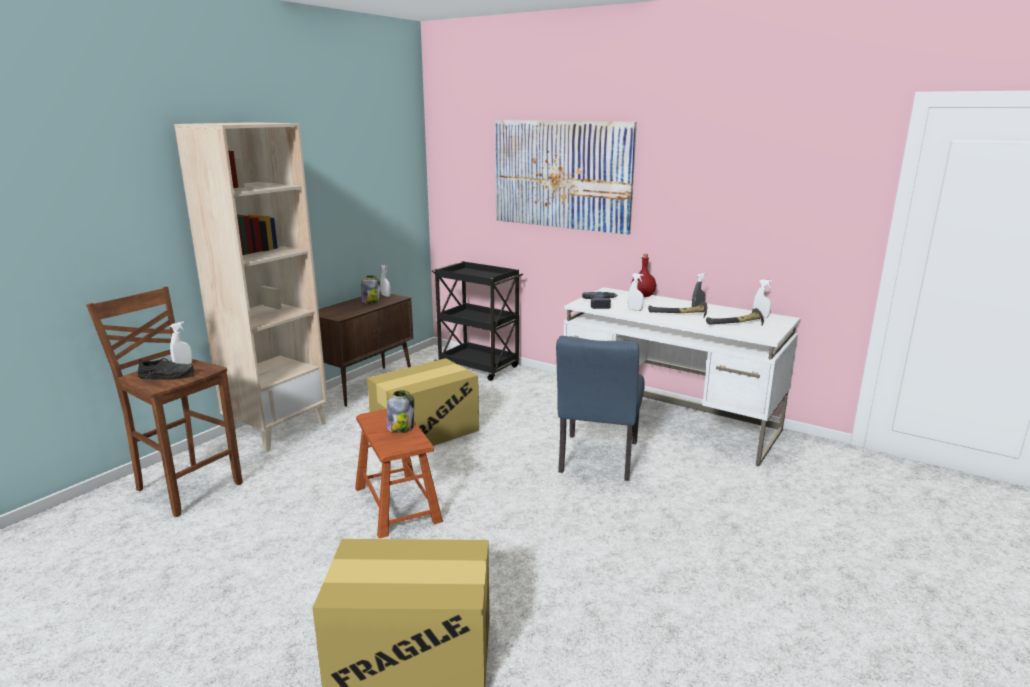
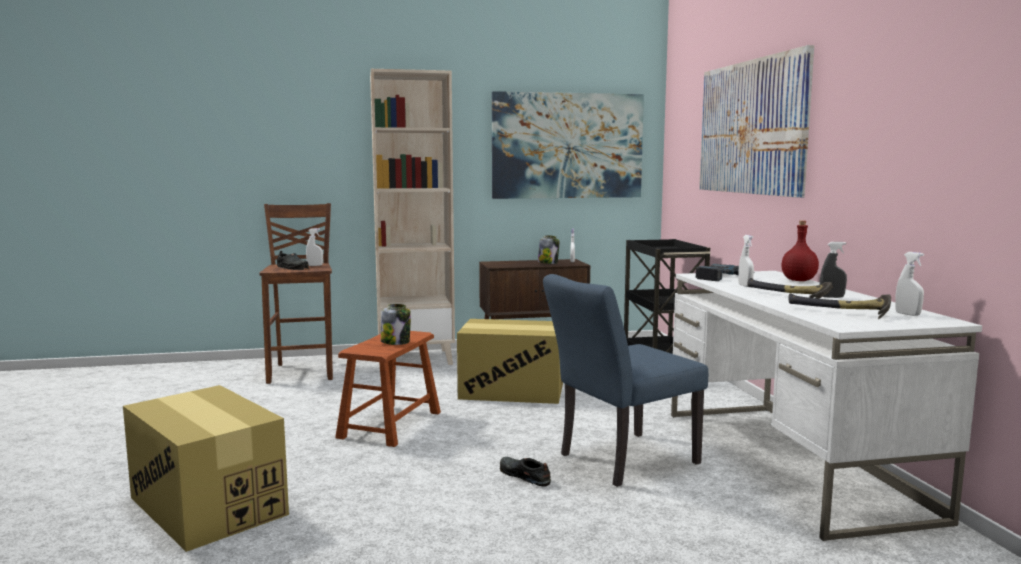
camera: 45 degrees right, 10 degrees down
none -> picture [492,91,644,199]
none -> black shoe [500,457,551,487]

